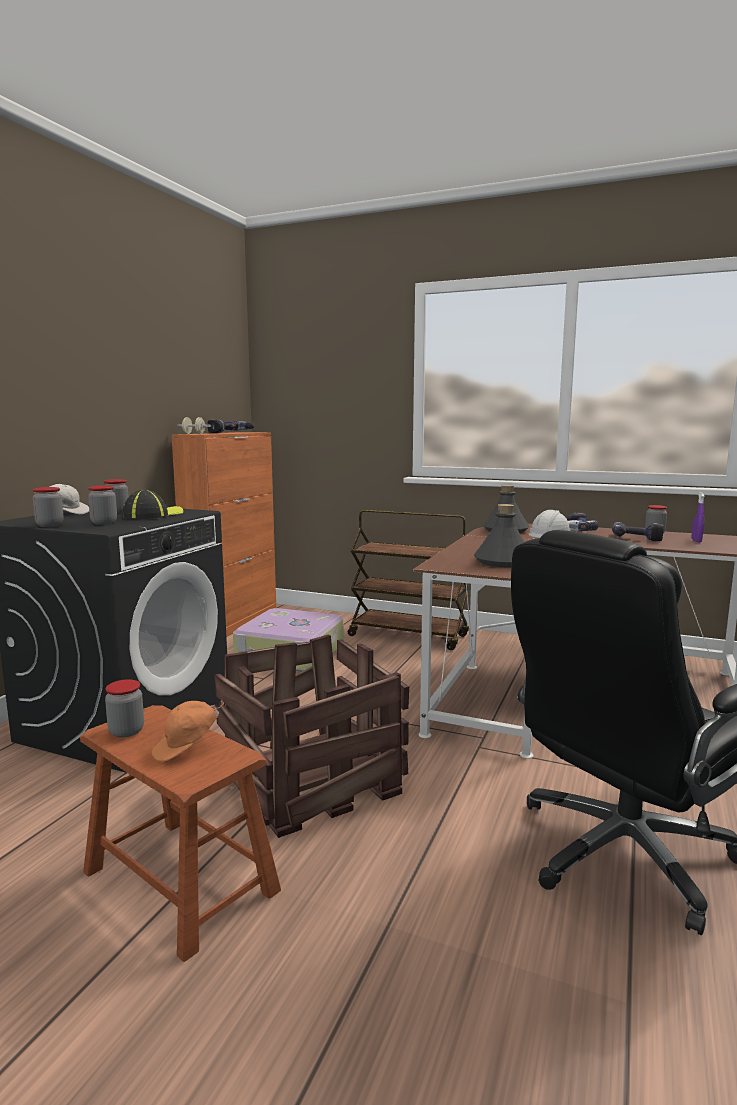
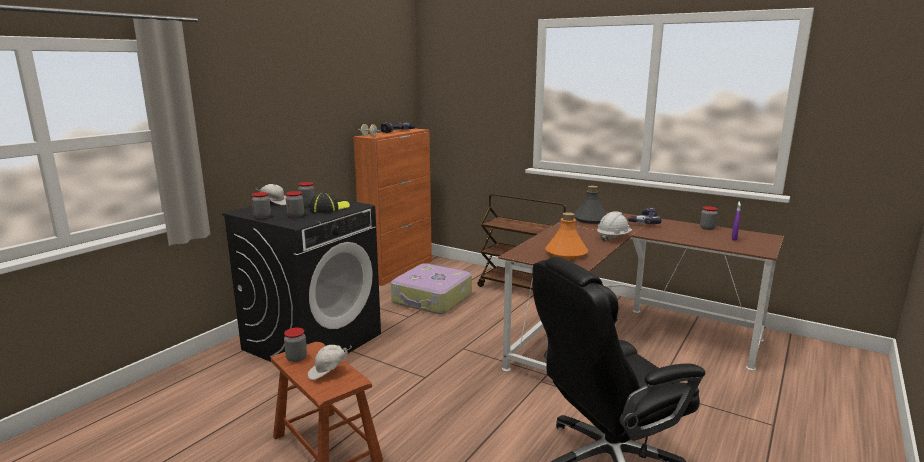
camera: 10 degrees right, 5 degrees up
orange cap [152,700,224,762] -> white cap [308,345,352,380]
crate [214,634,409,838] -> none
grey bottle [474,504,524,568] -> orange bottle [545,212,588,259]
power drill [612,522,664,541] -> none

